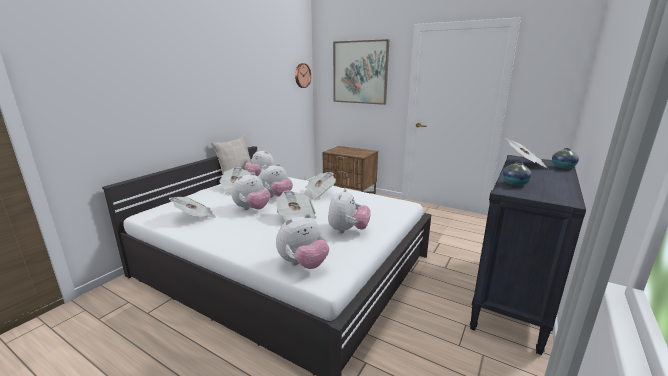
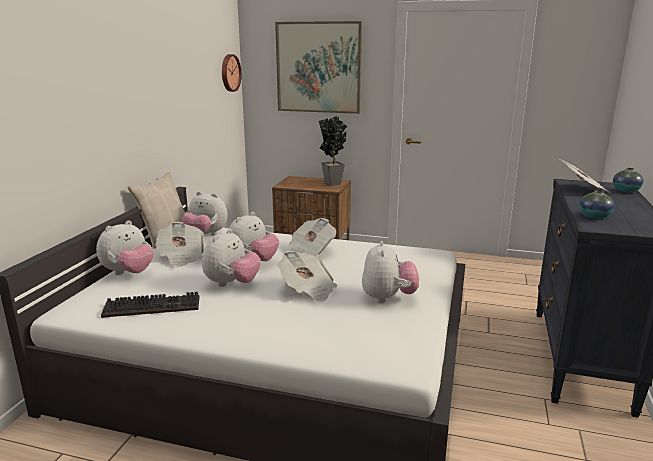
camera: 15 degrees left, 0 degrees up
newspaper [169,197,216,218] -> keyboard [101,292,200,318]
plush toy [276,214,329,269] -> plush toy moved to [96,220,154,275]
none -> potted plant [319,116,347,186]

